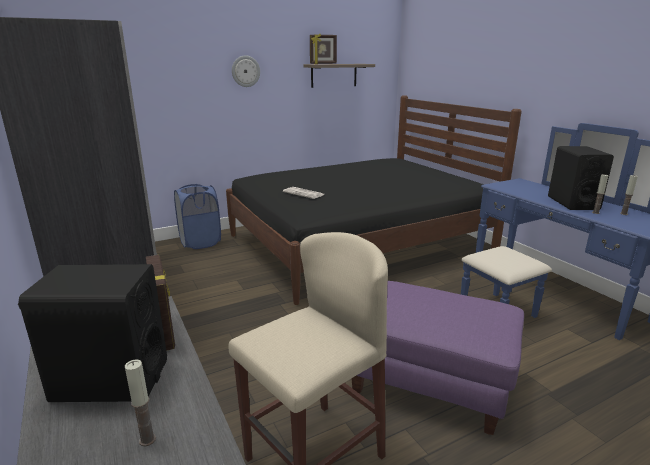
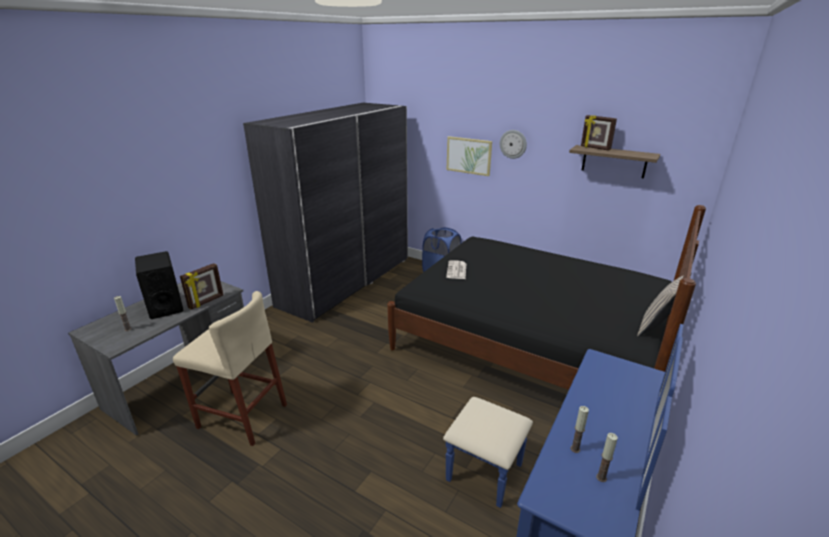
camera: 60 degrees right, 5 degrees up
purple ottoman [351,281,524,435] -> none
black speaker [548,146,614,210] -> none
none -> picture [446,136,492,176]
none -> beige pillow [637,276,691,337]

